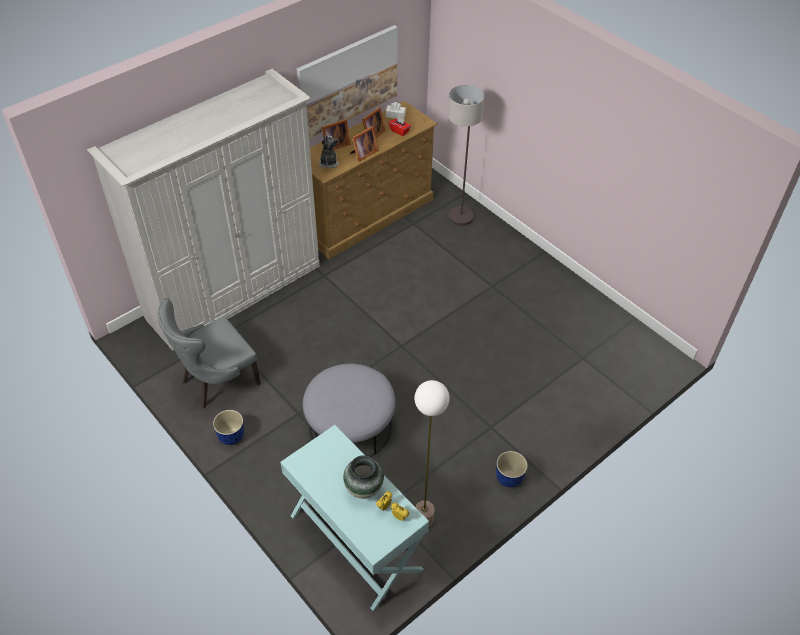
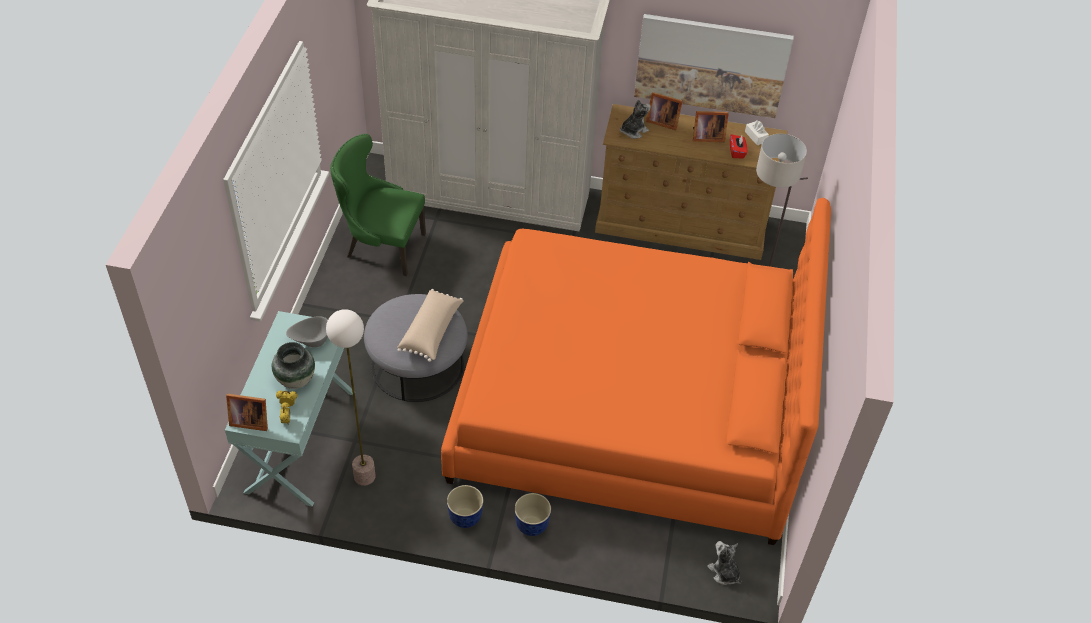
camera: 50 degrees right, 0 degrees up
grey chair [158,298,261,409] -> green chair [330,134,426,276]
planter [213,410,244,445] -> planter moved to [515,493,551,536]
picture frame [350,126,379,162] -> picture frame moved to [226,394,268,431]
none -> grey bowl [286,316,328,347]
none -> beige pillow [397,289,464,362]
none -> orange bed [441,198,831,545]
none -> plush toy [707,541,742,585]

